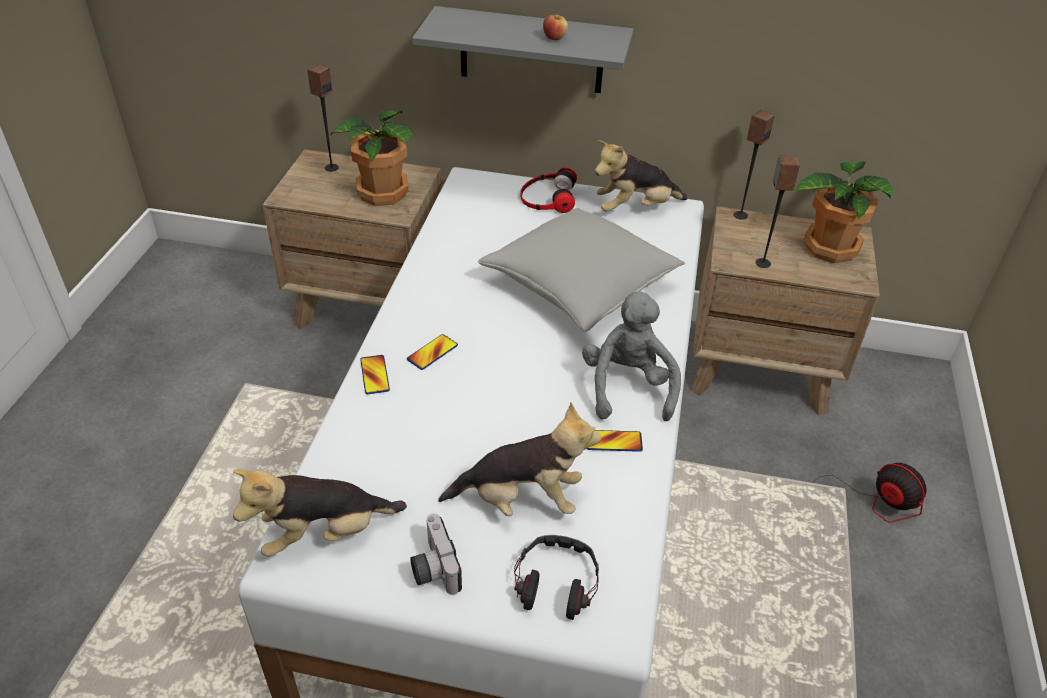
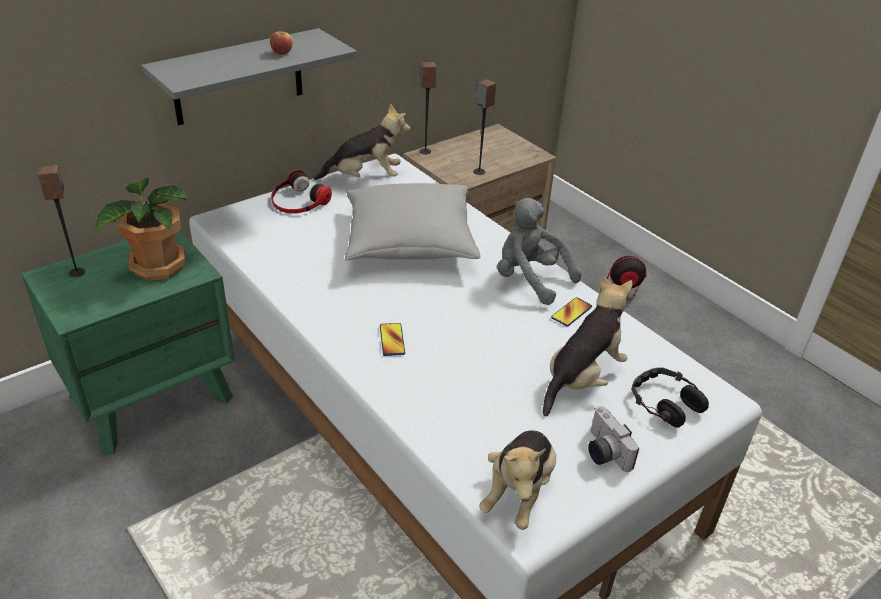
camera: 50 degrees left, 5 degrees down
brown nightstand [263,149,441,329] -> green nightstand [21,230,235,455]
phone [360,355,390,394] -> none
camera [410,514,462,595] -> camera turned 45 degrees clockwise [588,406,639,472]
plush toy [595,140,688,211] -> plush toy turned 120 degrees counterclockwise [314,103,410,180]
potted plant [793,161,893,263] -> none

